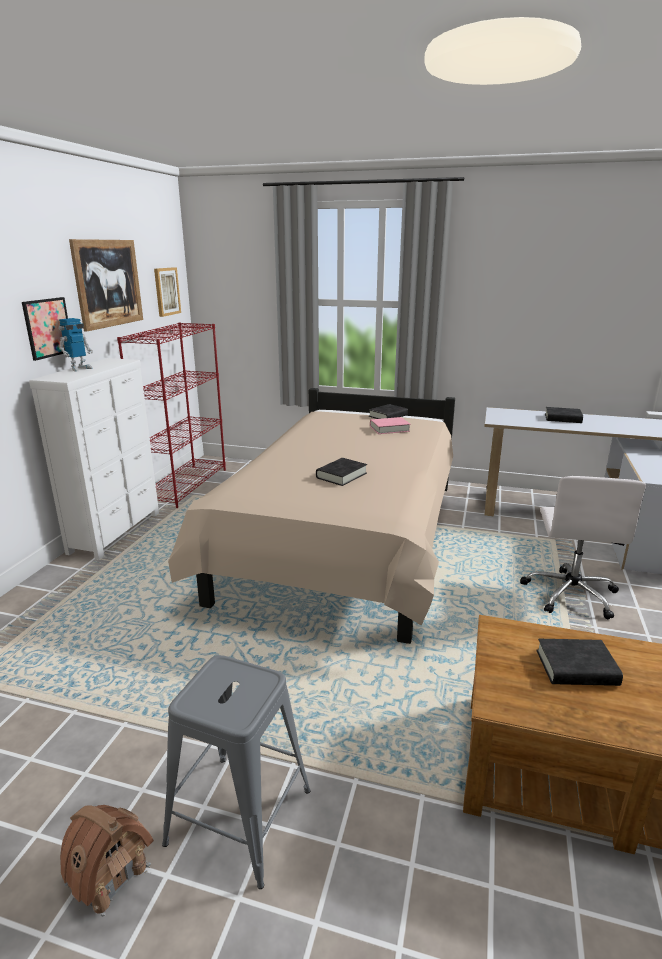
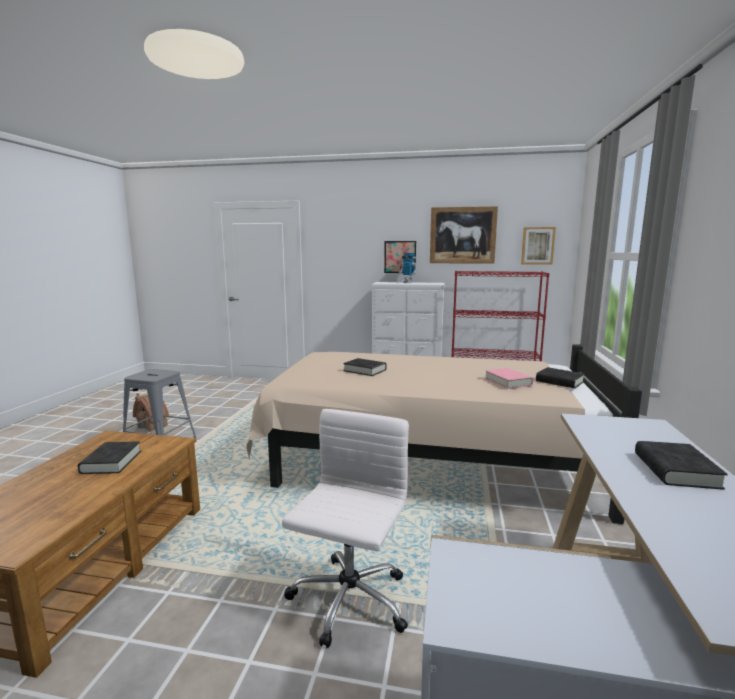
camera: 85 degrees right, 10 degrees down
white office chair [520,476,646,619] -> white office chair turned 105 degrees clockwise [282,409,409,648]

